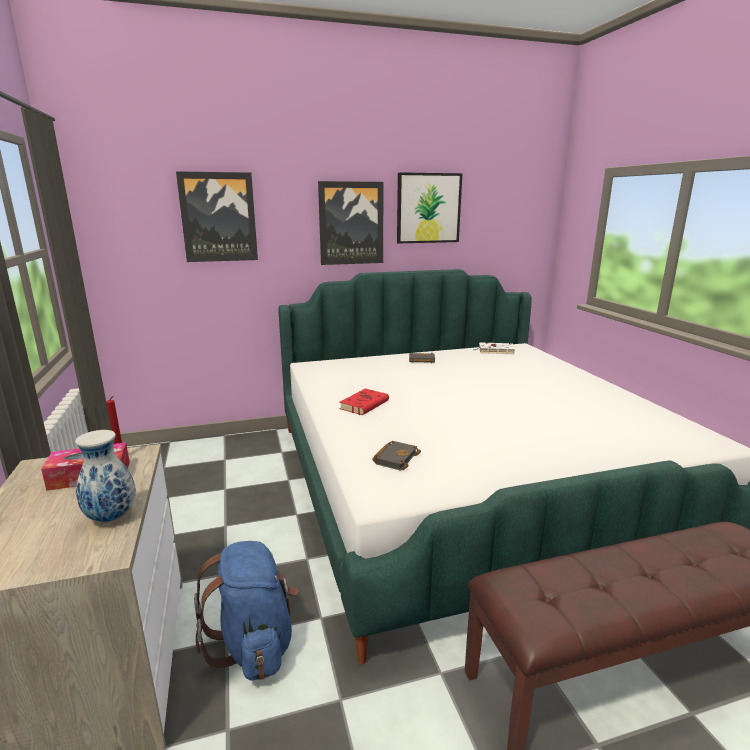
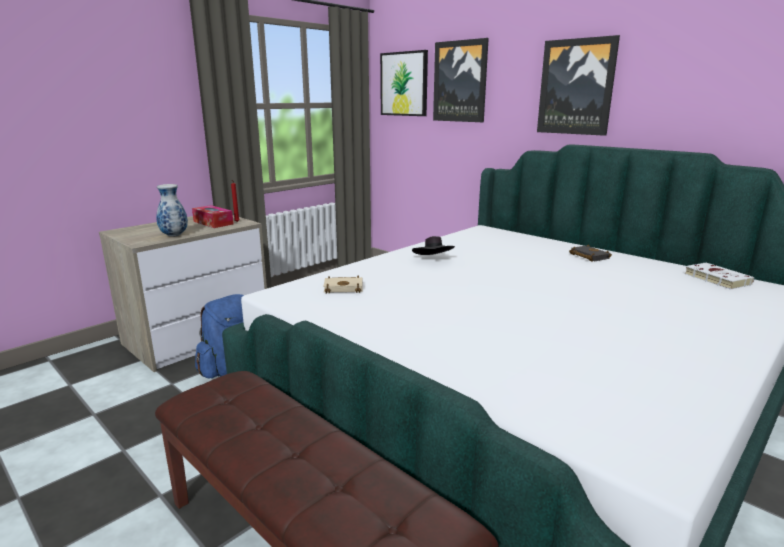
camera: 60 degrees right, 0 degrees up
red book [339,389,389,415] -> black hat [412,236,455,255]
black book [372,441,421,471] -> beige book [323,276,362,293]
picture [397,172,462,243] -> picture moved to [380,50,428,116]

